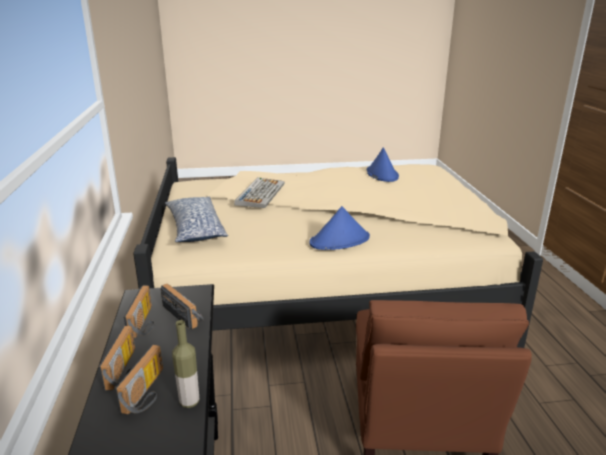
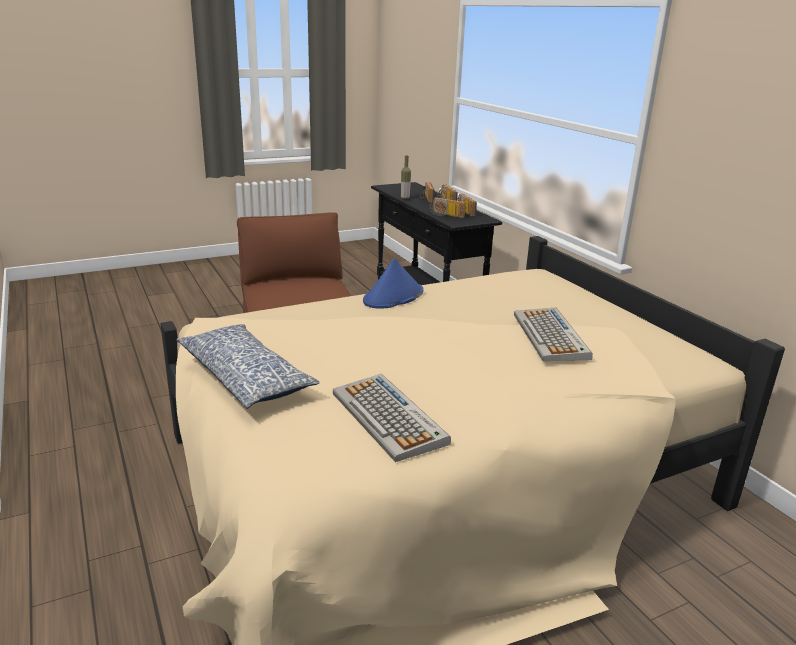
camera: 160 degrees right, 0 degrees up
pillow [165,197,228,242] -> pillow moved to [176,324,320,409]
blue hat [367,148,399,182] -> keyboard [333,374,451,462]

